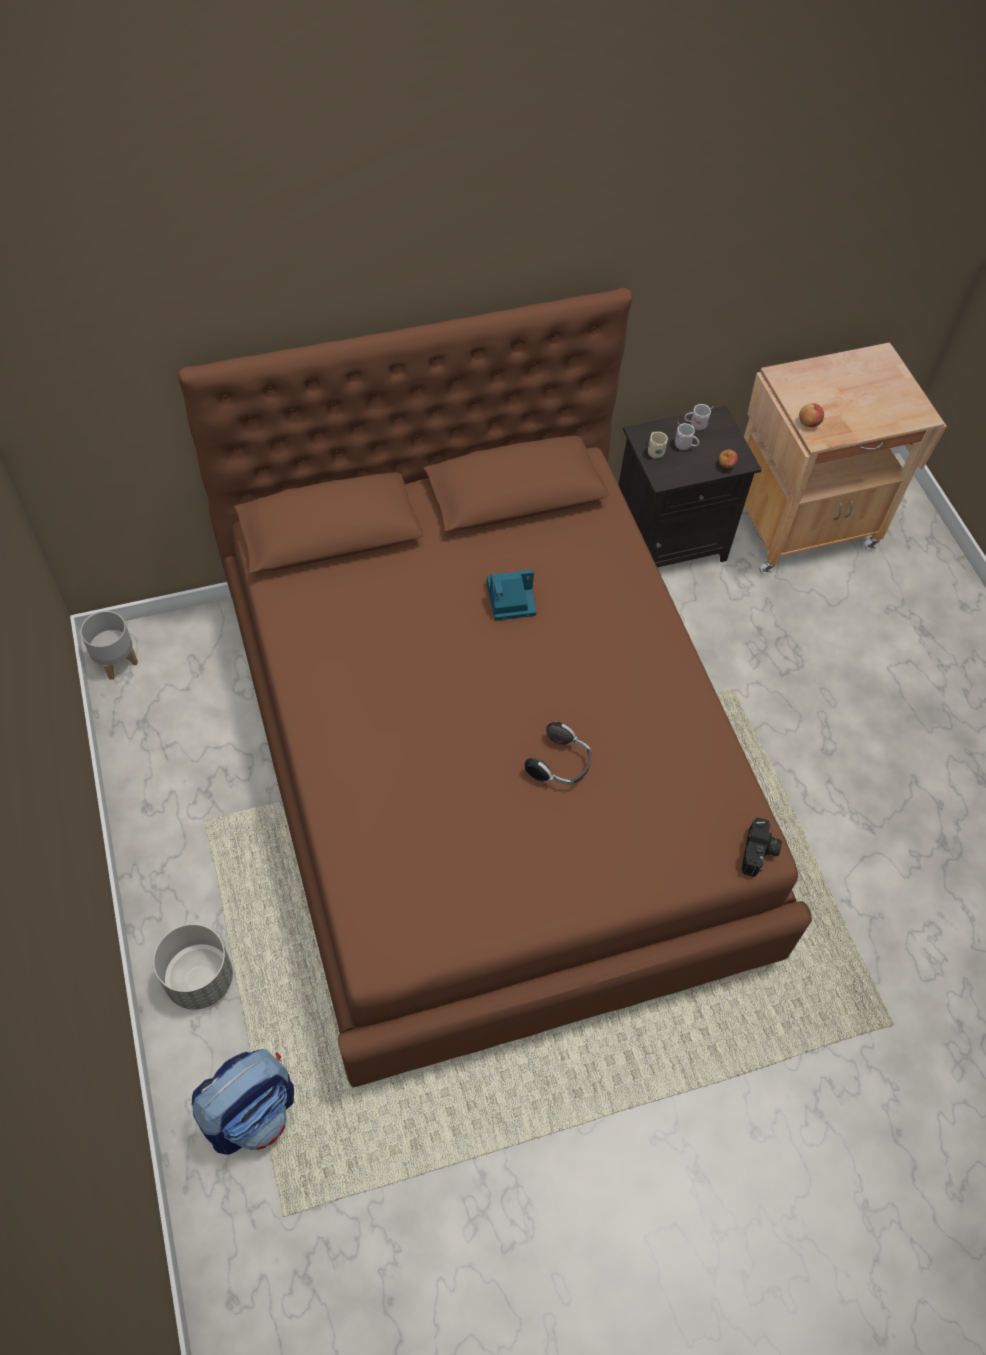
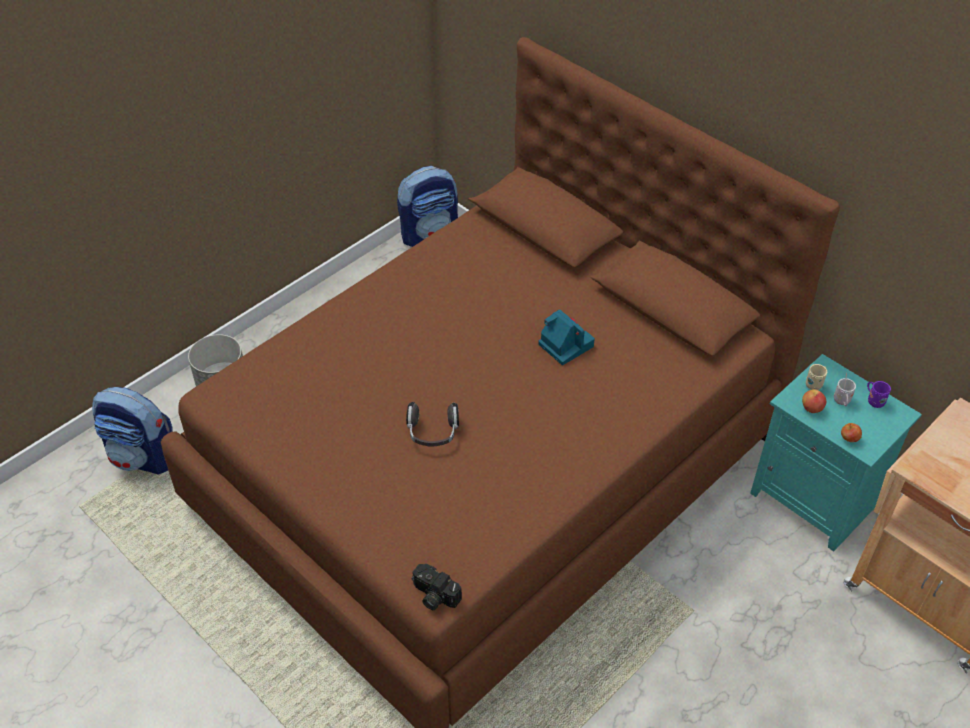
camera: 65 degrees right, 10 degrees down
grey planter [80,611,138,680] -> backpack [397,166,458,247]
black nightstand [618,406,762,568] -> turquoise nightstand [750,354,922,552]
white mug [684,404,714,431] -> purple mug [867,381,891,408]
camera [742,817,782,877] -> camera turned 45 degrees clockwise [412,564,462,610]
apple [799,403,824,427] -> apple moved to [802,389,826,413]

